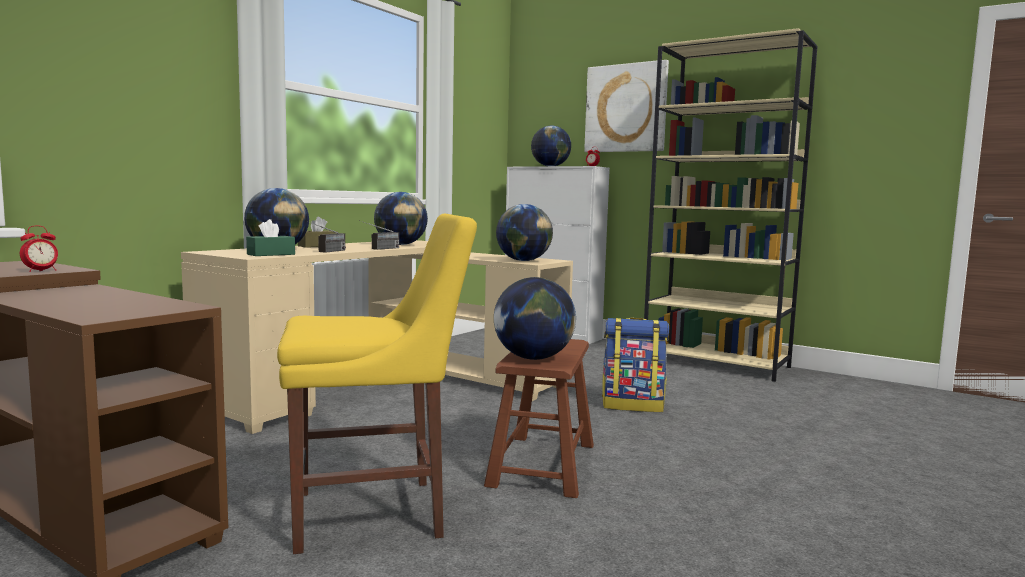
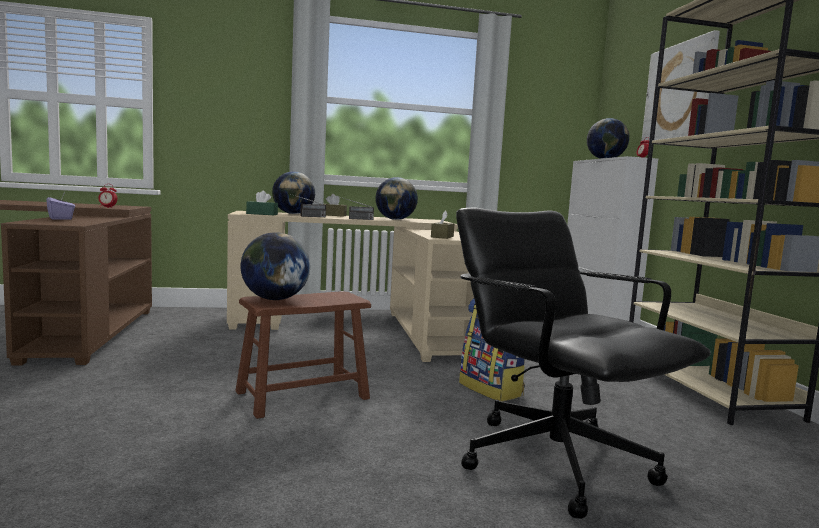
camera: 45 degrees right, 0 degrees up
yellow chair [277,214,477,554] -> none
globe [496,204,553,261] -> brown tissue box [431,210,454,239]
none -> purple tissue box [46,192,75,220]
none -> black office chair [456,208,711,519]

